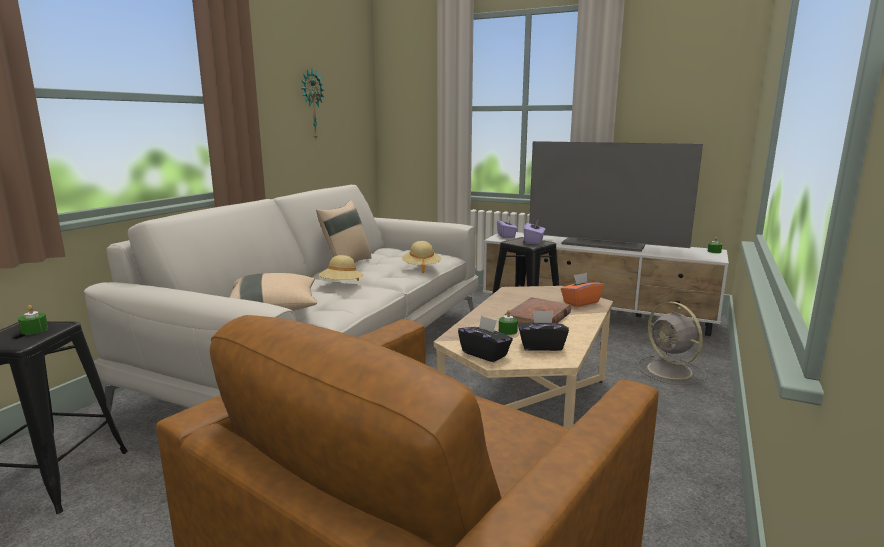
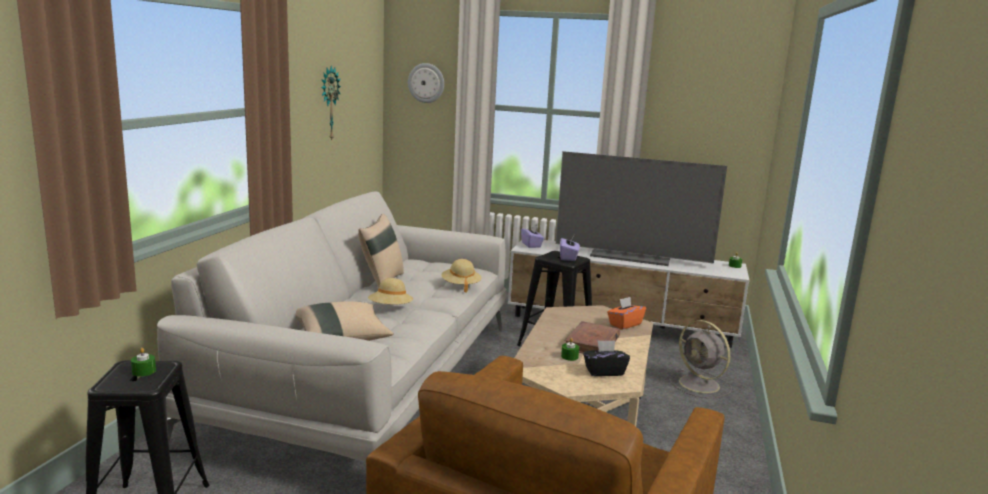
camera: 10 degrees left, 0 degrees up
black tissue box [458,315,513,362] -> none
none -> wall clock [408,63,444,103]

